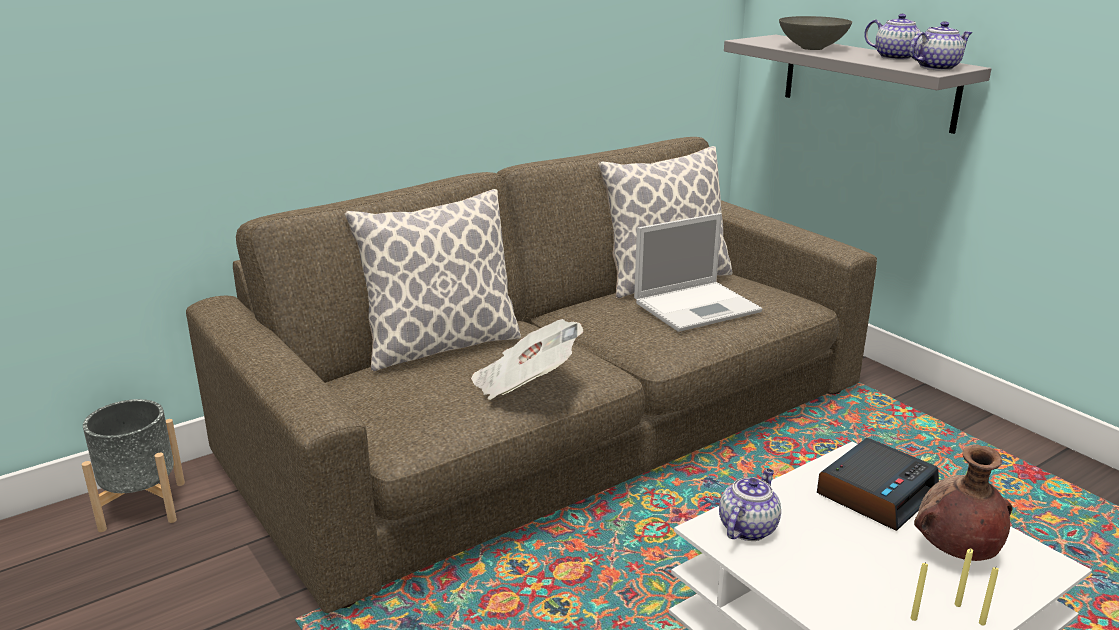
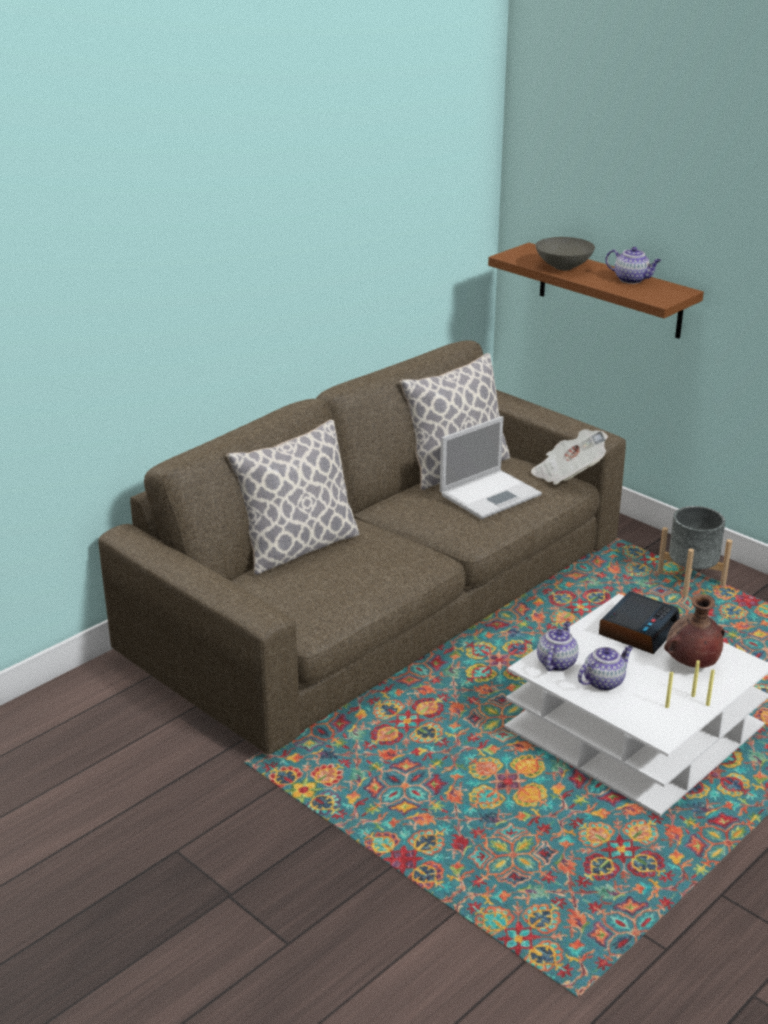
camera: 10 degrees left, 5 degrees up
grey planter [81,399,185,532] -> grey planter moved to [657,506,732,596]
newspaper [471,319,583,400] -> newspaper moved to [531,429,608,485]
grey shelf [724,35,991,134] -> brown shelf [488,243,704,338]
teapot [910,21,972,71] -> teapot moved to [578,646,633,691]

